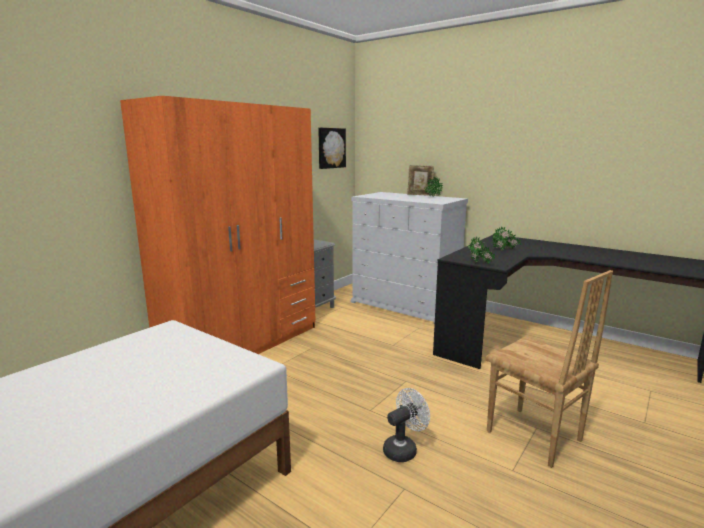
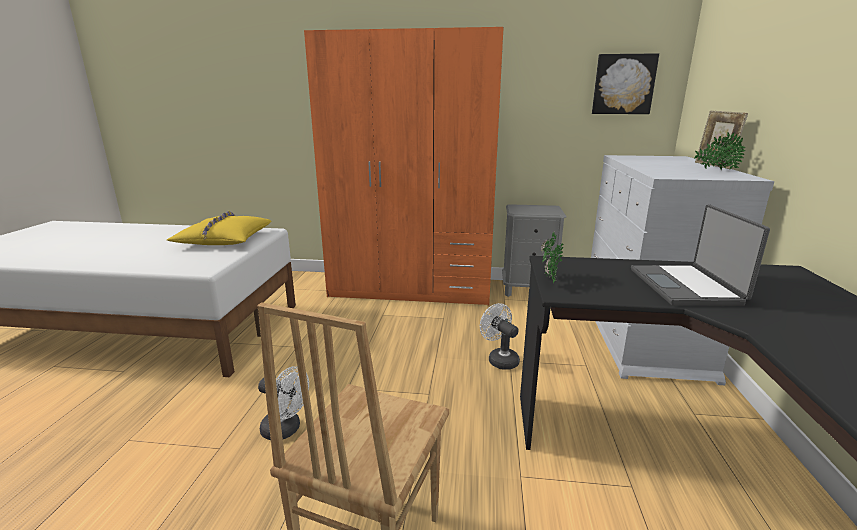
camera: 60 degrees right, 5 degrees up
potted plant [492,226,521,250] -> laptop [631,205,770,306]
none -> yellow pillow [167,211,272,245]
none -> white fan [480,303,520,370]

